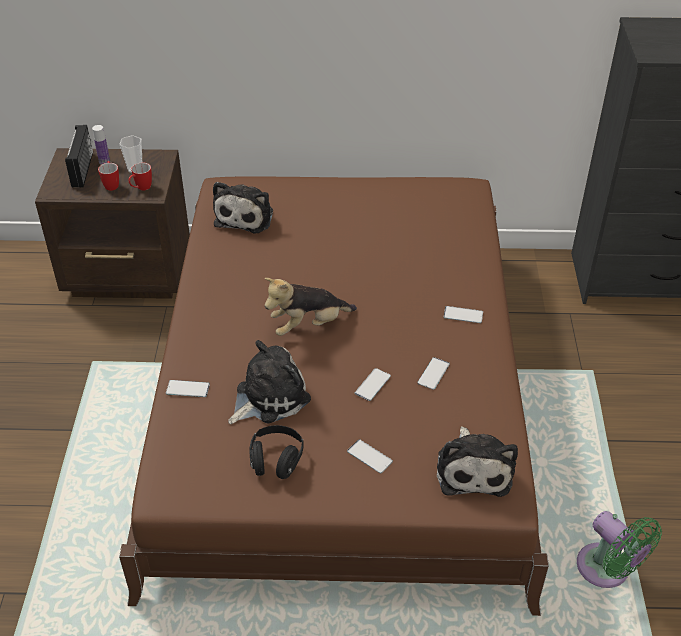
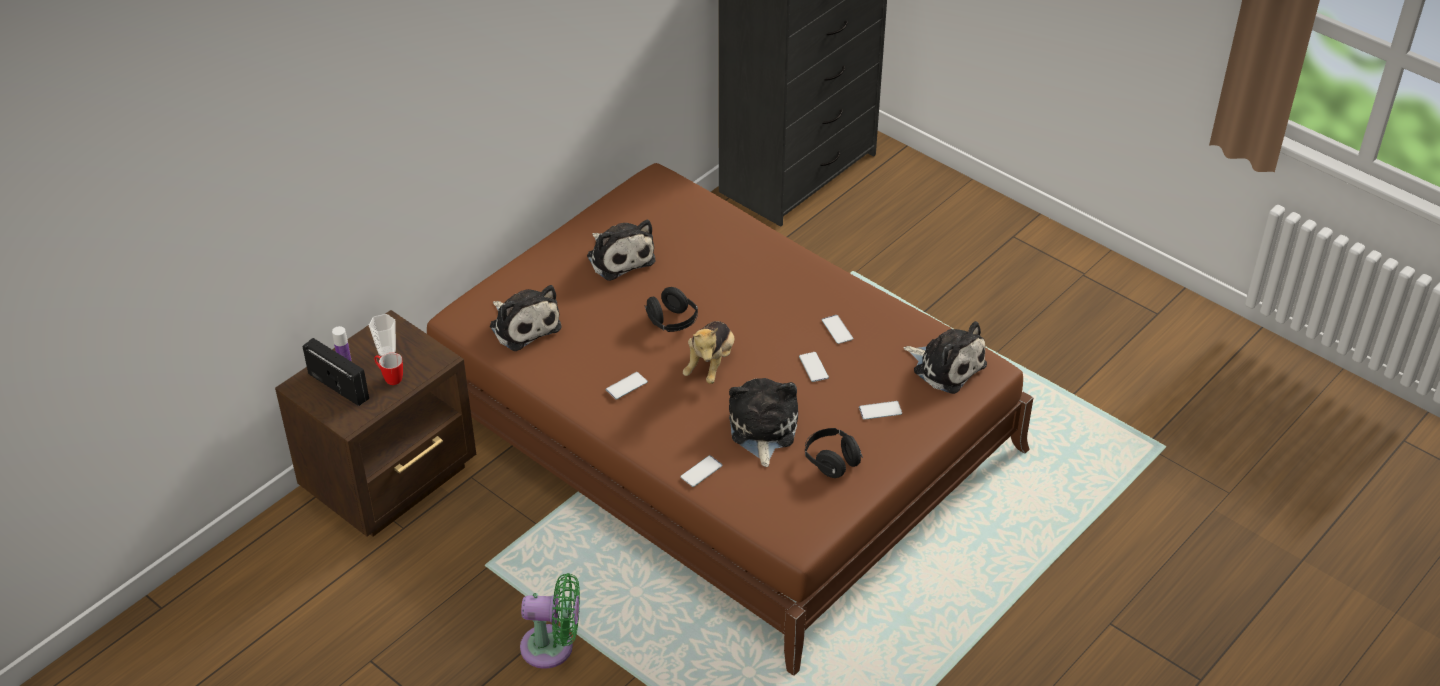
camera: 50 degrees left, 0 degrees up
mug [128,162,152,191] -> none
phone [444,306,483,323] -> phone moved to [606,372,648,399]
green fan [577,511,662,588] -> green fan moved to [520,573,580,669]
none -> plush toy [587,220,655,281]
none -> black headphones [645,287,698,332]

